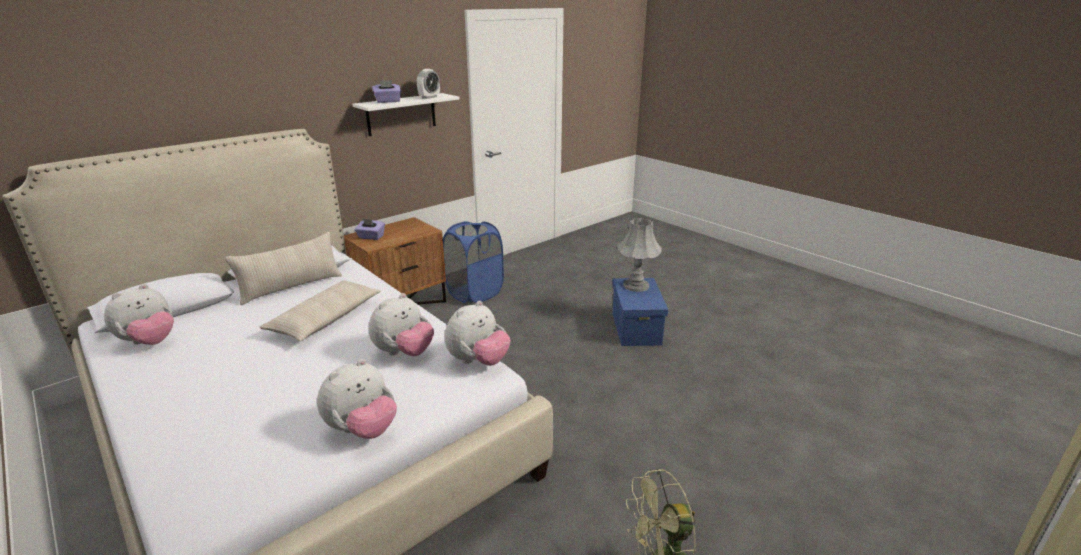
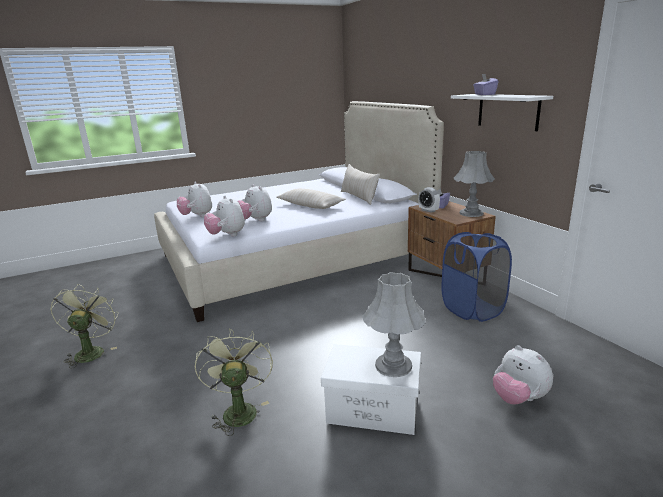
camera: 105 degrees right, 5 degrees down
plush toy [104,284,174,345] -> plush toy moved to [493,345,553,405]
alarm clock [417,69,440,99] -> alarm clock moved to [418,187,440,213]
blue storage box [612,278,668,346] -> white storage box [321,344,421,435]
none -> green fan [195,328,273,436]
none -> grey table lamp [454,151,495,217]

